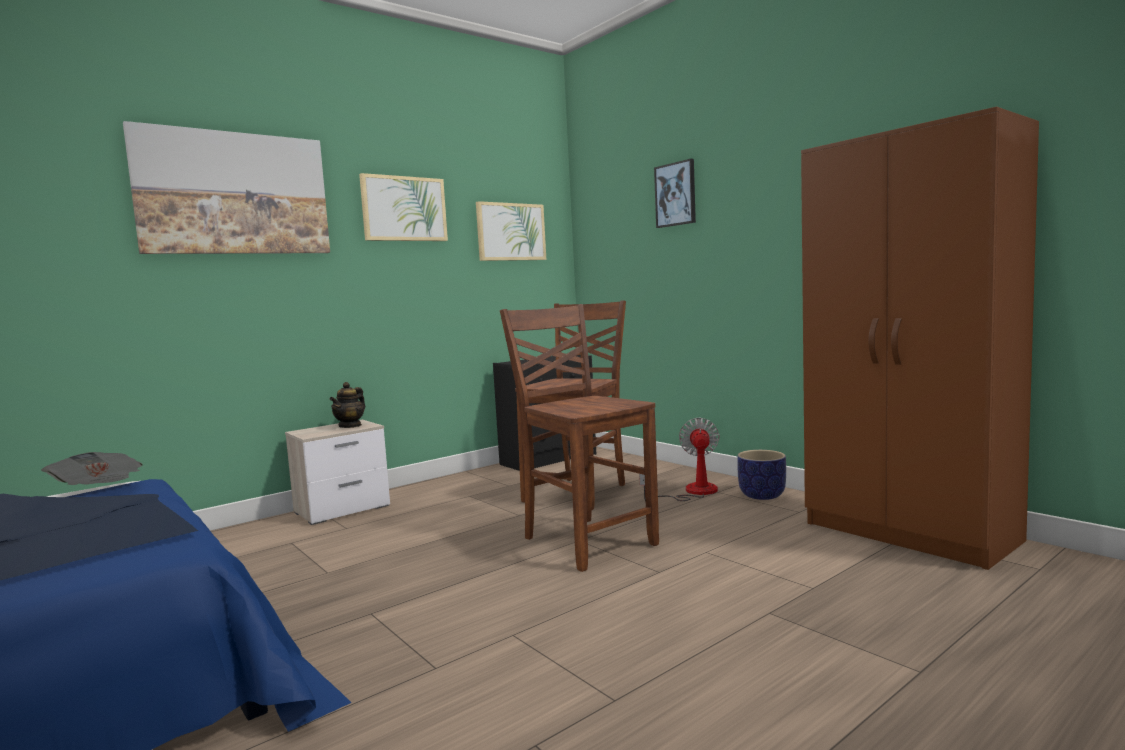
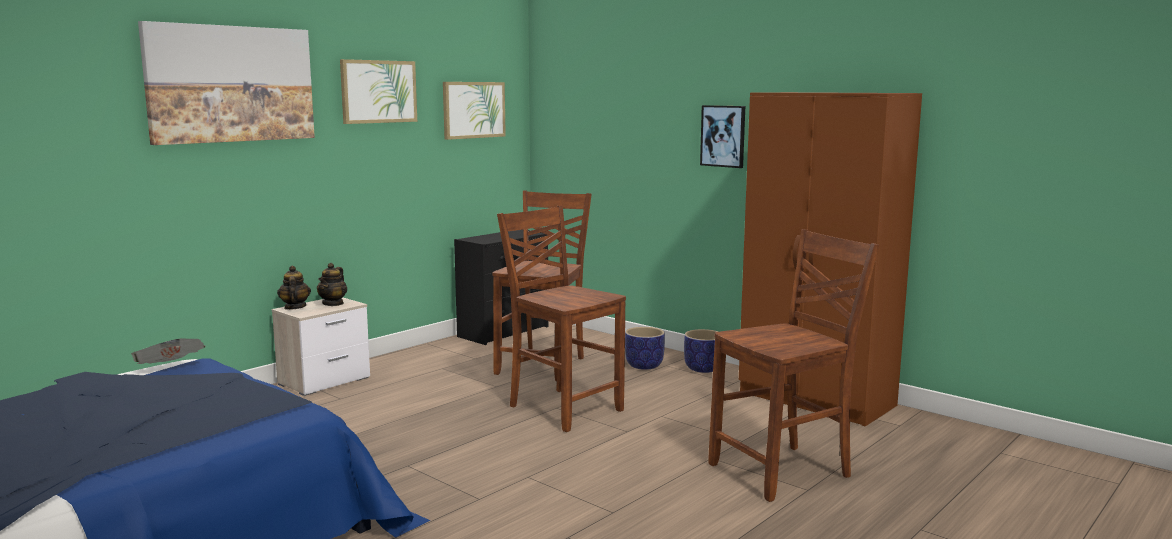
camera: 10 degrees left, 5 degrees up
fan [639,418,719,501] -> planter [625,327,665,370]
picture [654,159,696,228] -> picture moved to [700,105,745,168]
none -> teapot [277,266,311,310]
none -> brown chair [708,229,879,502]

